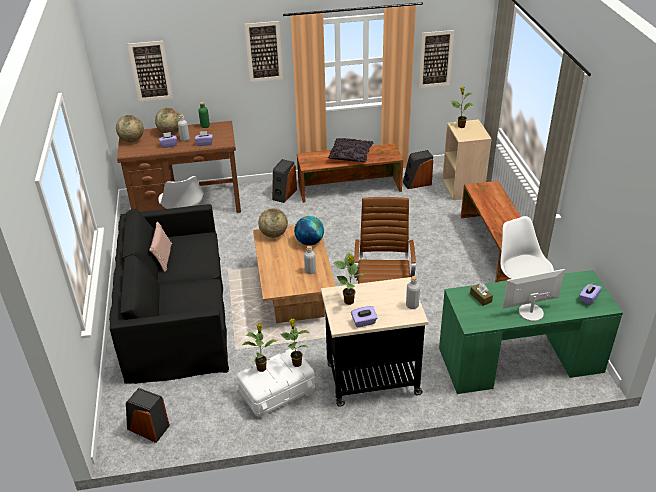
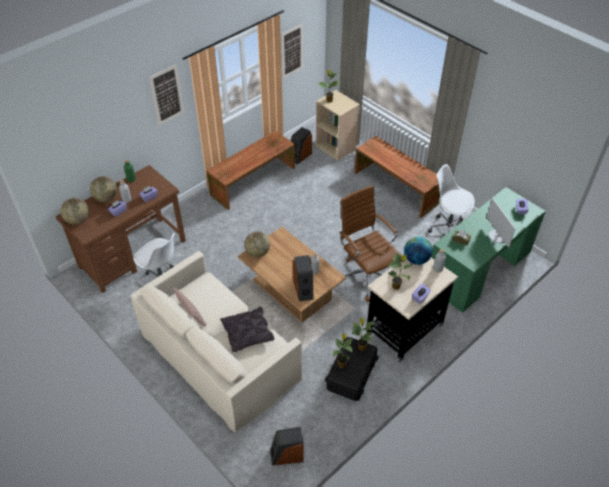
camera: 35 degrees left, 10 degrees up
black sofa [109,204,229,384] -> beige sofa [130,251,303,432]
picture [128,41,173,102] -> none
white storage box [237,348,315,419] -> black storage box [325,337,379,401]
speaker [272,159,297,203] -> speaker moved to [293,255,314,302]
globe [294,216,324,246] -> globe moved to [404,236,433,265]
black pillow [328,138,373,162] -> black pillow moved to [220,306,275,353]
monitor [503,269,565,322] -> monitor turned 60 degrees counterclockwise [487,197,516,248]

